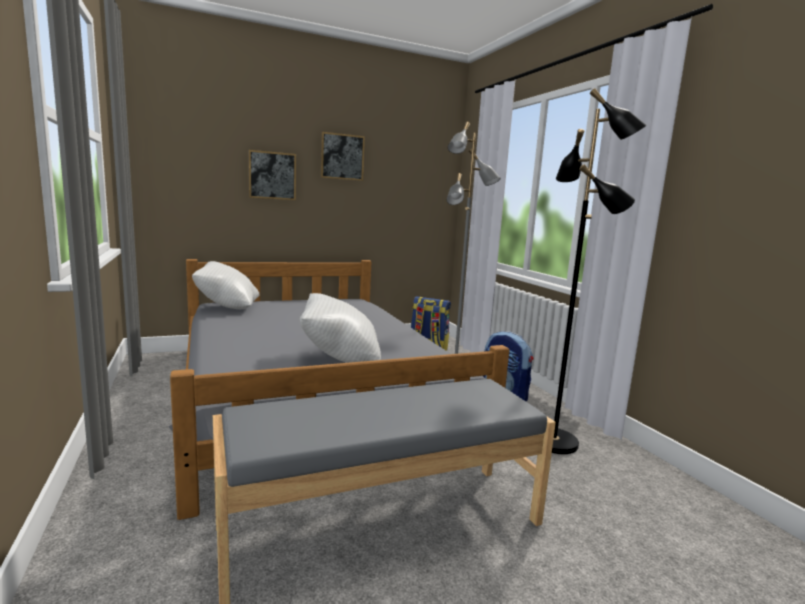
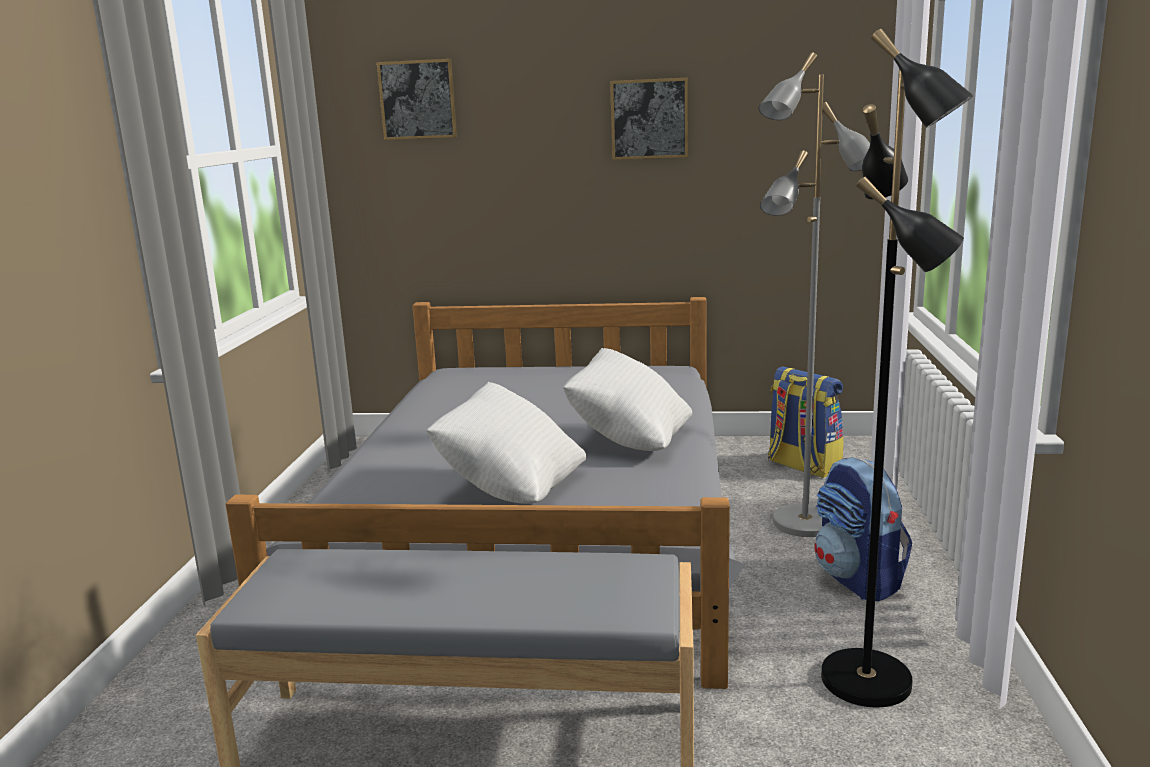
camera: 30 degrees right, 5 degrees up
white pillow [192,261,259,309] -> white pillow moved to [563,348,692,451]
picture [249,150,296,200] -> picture moved to [377,59,457,140]

